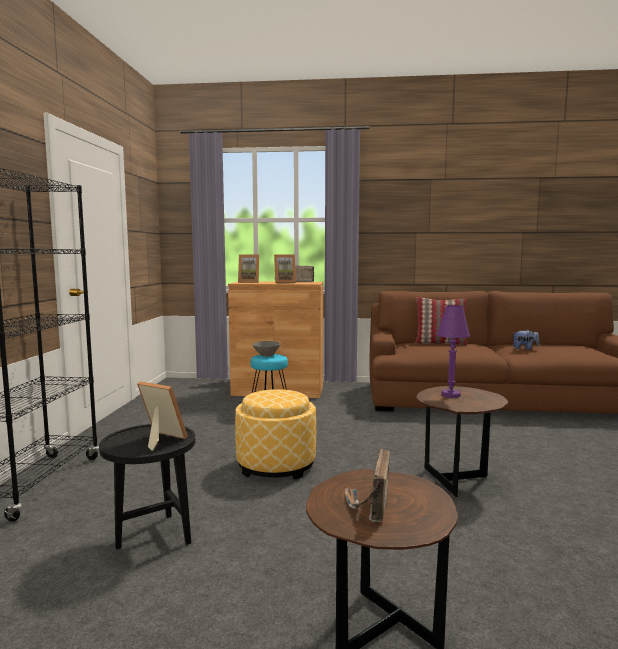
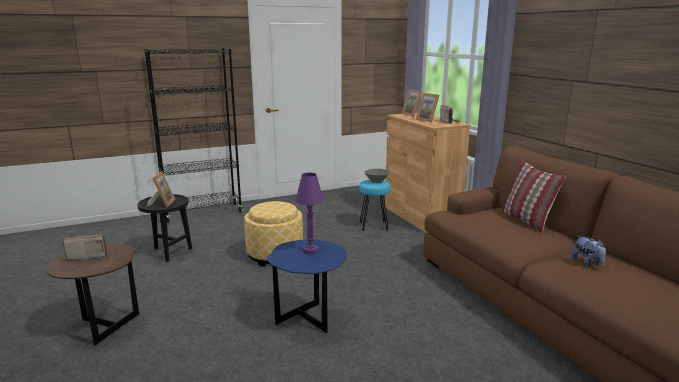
camera: 60 degrees right, 10 degrees up
brown side table [416,386,508,497] -> blue side table [267,240,347,333]

